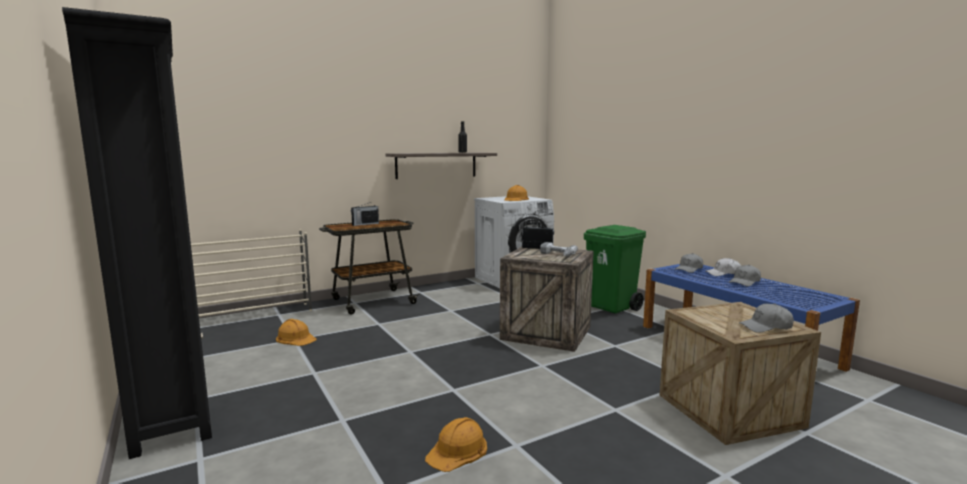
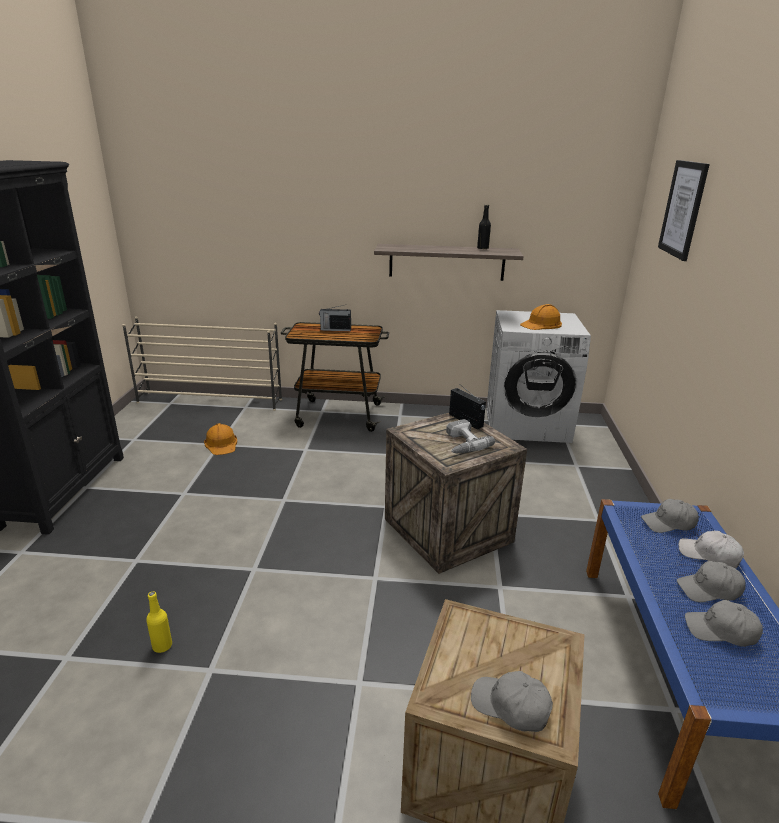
camera: 35 degrees right, 15 degrees up
orange hard hat [425,417,487,472] -> yellow bottle [146,591,172,653]
green trash can [584,225,646,313] -> none
none -> picture [658,160,710,261]
none -> grey cap [685,600,763,647]

